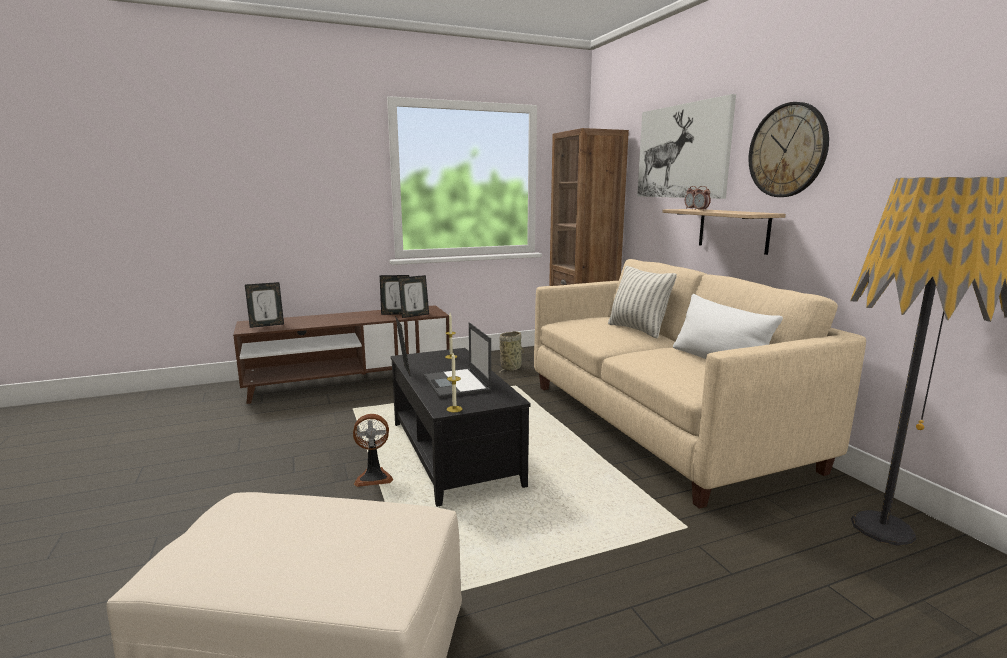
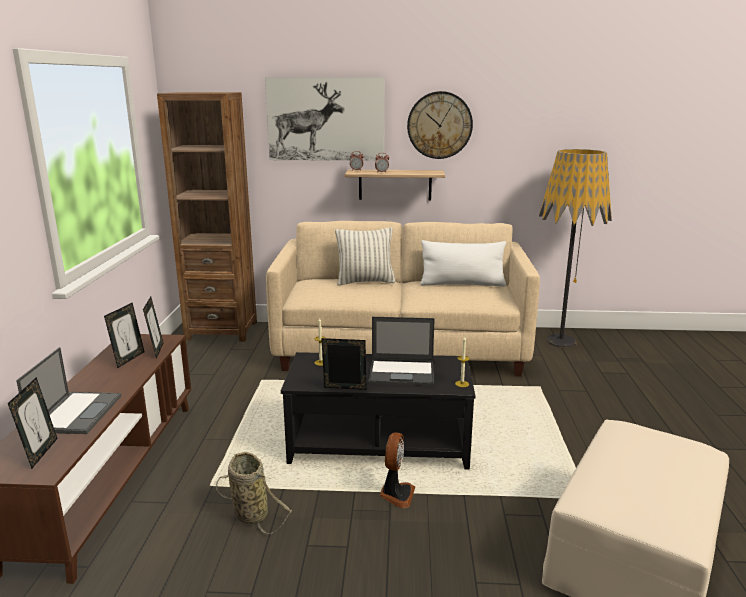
camera: 65 degrees left, 5 degrees up
basket [499,331,524,373] -> basket moved to [216,452,292,534]
none -> laptop [16,347,121,434]

